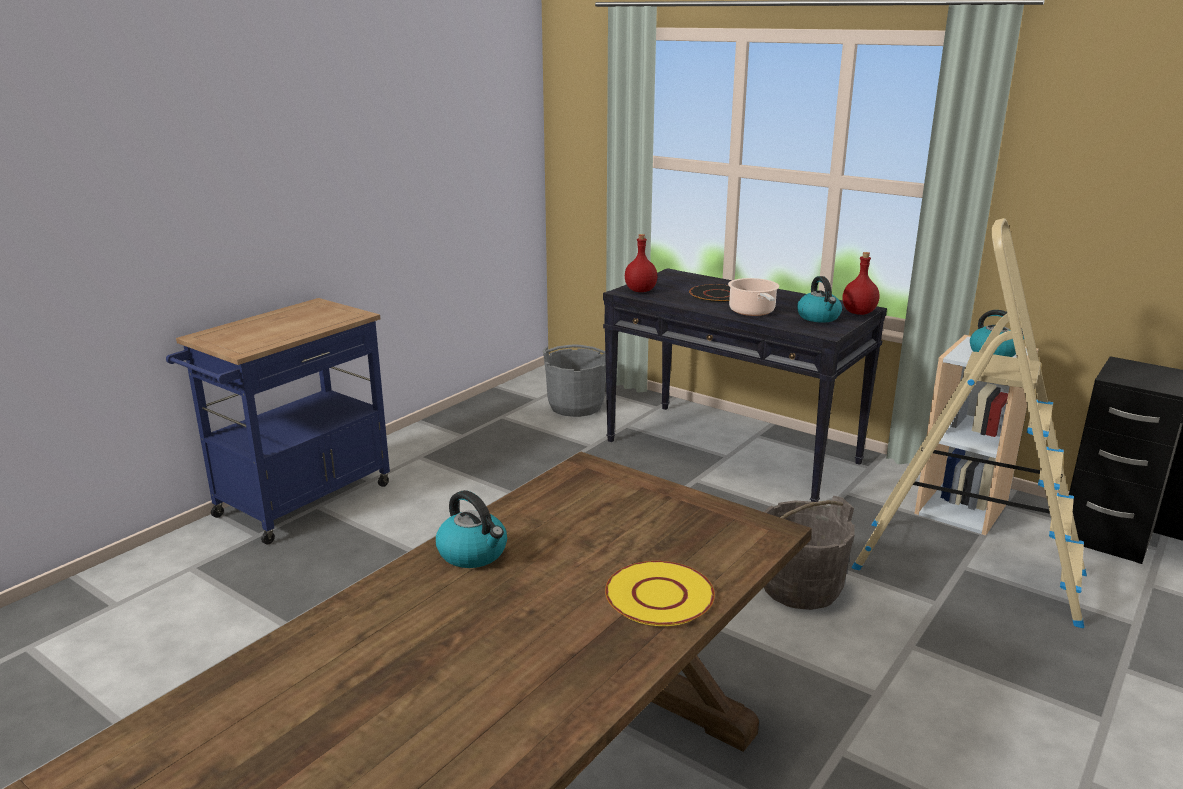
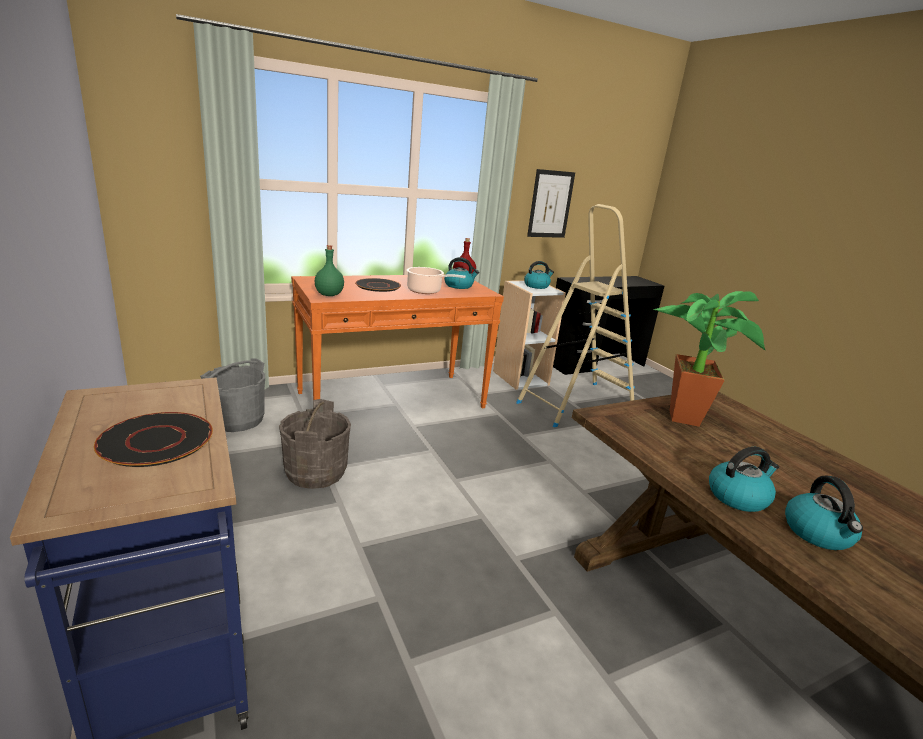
camera: 65 degrees left, 0 degrees up
black console table [603,268,887,502] -> orange console table [291,274,504,409]
yellow plate [605,561,715,626] -> none
red bottle [625,234,657,292] -> green bottle [315,245,344,296]
grey bucket [764,496,855,610] -> grey bucket moved to [279,399,351,489]
none -> black plate [94,412,213,467]
none -> picture [527,169,575,238]
none -> potted plant [653,291,766,427]
none -> kettle [785,476,863,550]

